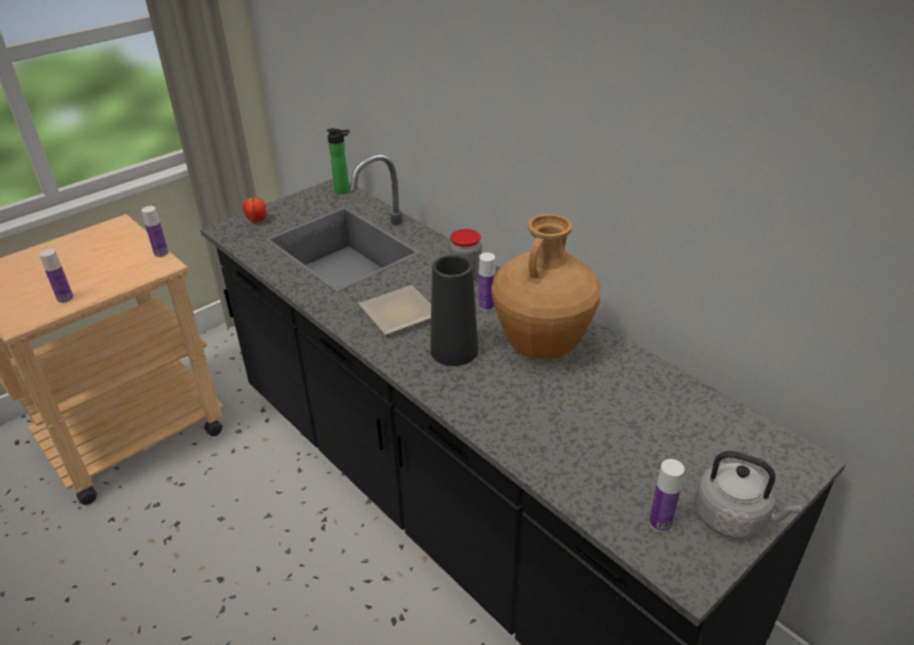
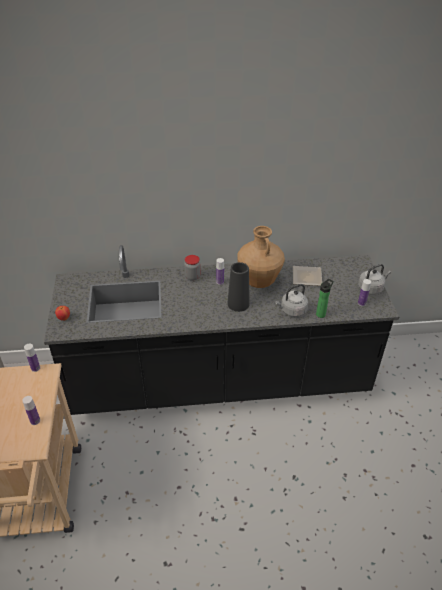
camera: 55 degrees left, 5 degrees up
bottle [327,128,350,194] -> bottle moved to [316,279,334,318]
plate [358,285,431,335] -> plate moved to [293,266,322,286]
none -> grey kettle [275,284,308,317]

